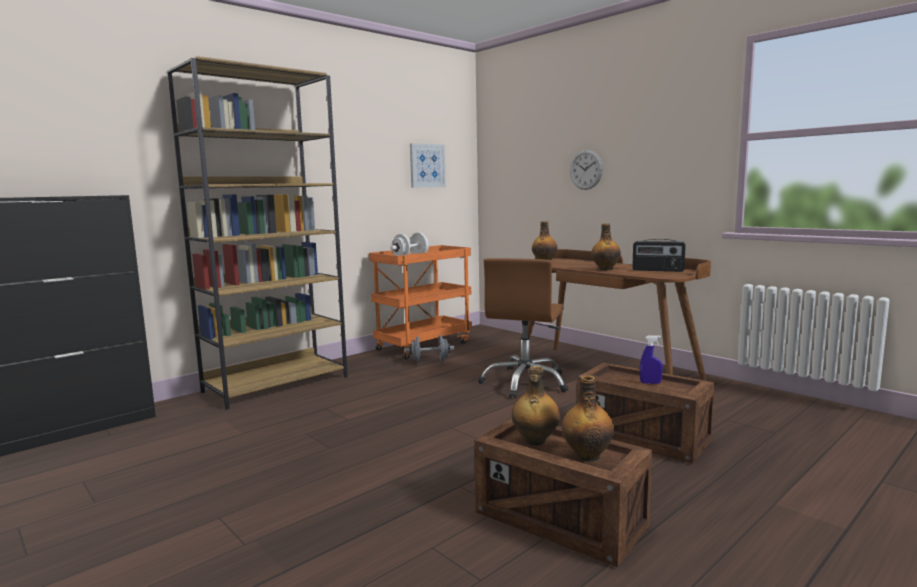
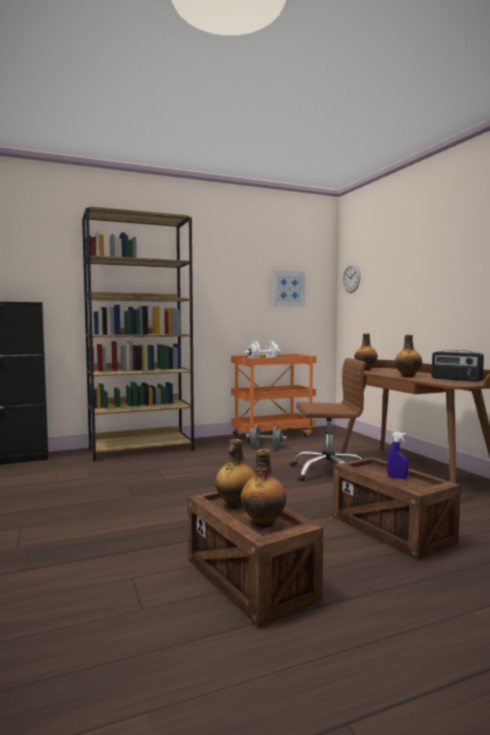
camera: 20 degrees right, 5 degrees down
brown office chair [478,258,569,398] -> brown office chair turned 135 degrees counterclockwise [290,358,366,482]
wall clock [570,150,603,190] -> wall clock moved to [343,264,360,293]

